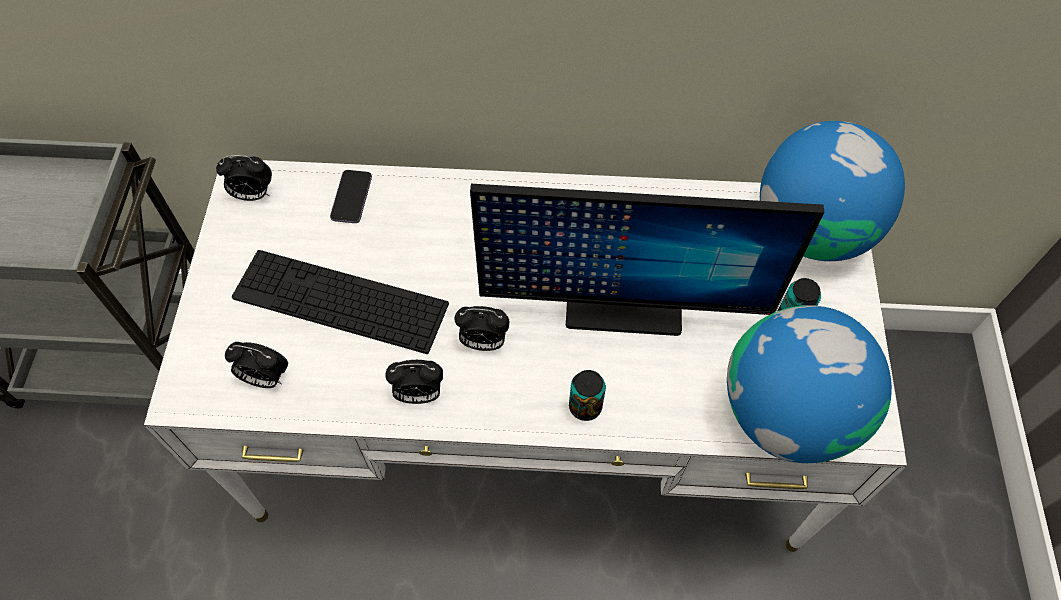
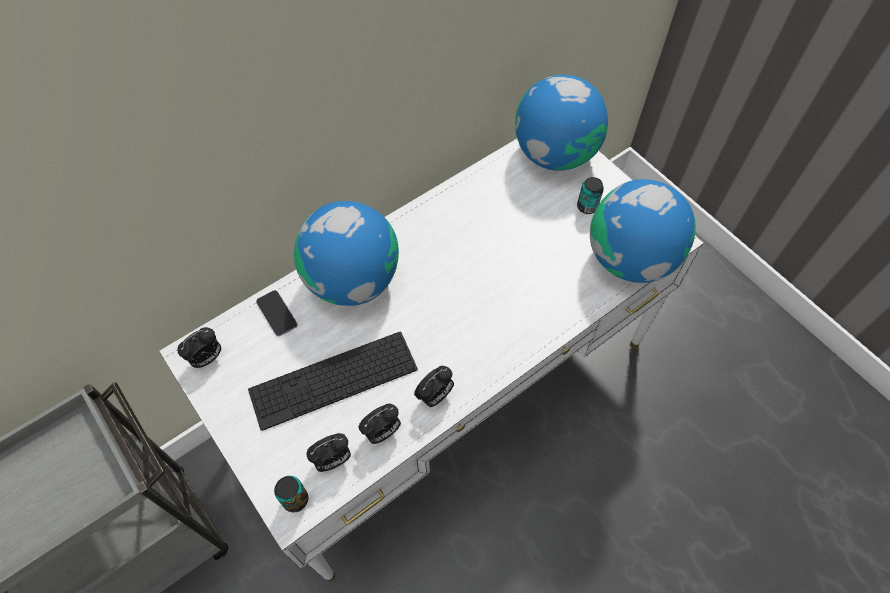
camera: 40 degrees left, 0 degrees up
alarm clock [454,306,510,351] -> alarm clock moved to [358,404,401,444]
monitor [470,184,824,336] -> none
can [569,370,606,421] -> can moved to [274,476,308,512]
none -> globe [294,201,399,306]

